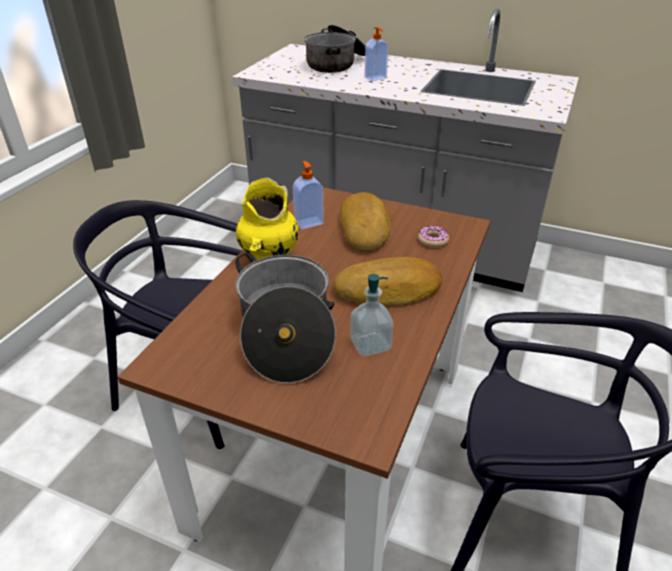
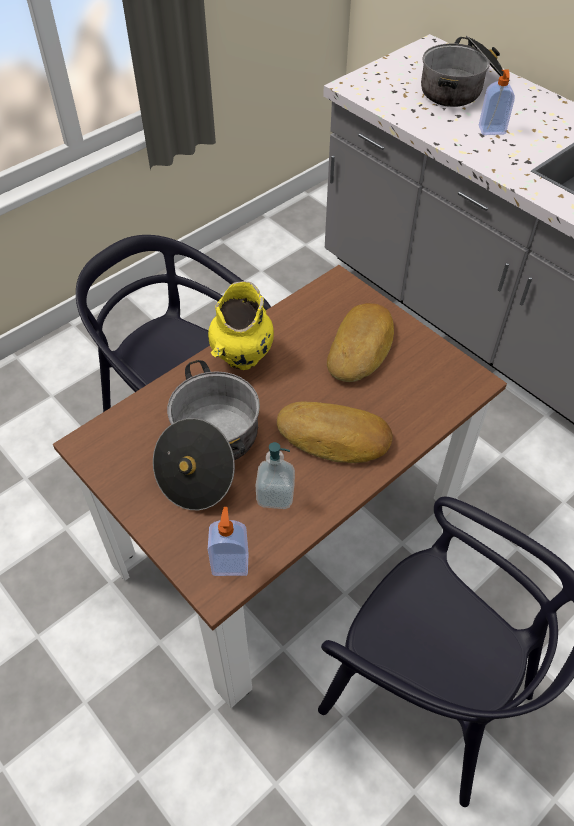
camera: 25 degrees right, 15 degrees up
soap dispenser [293,161,324,230] -> soap dispenser moved to [208,507,249,576]
donut [418,226,449,248] -> none

